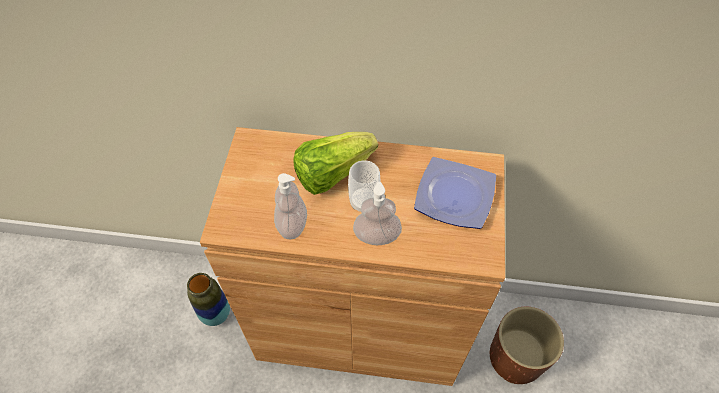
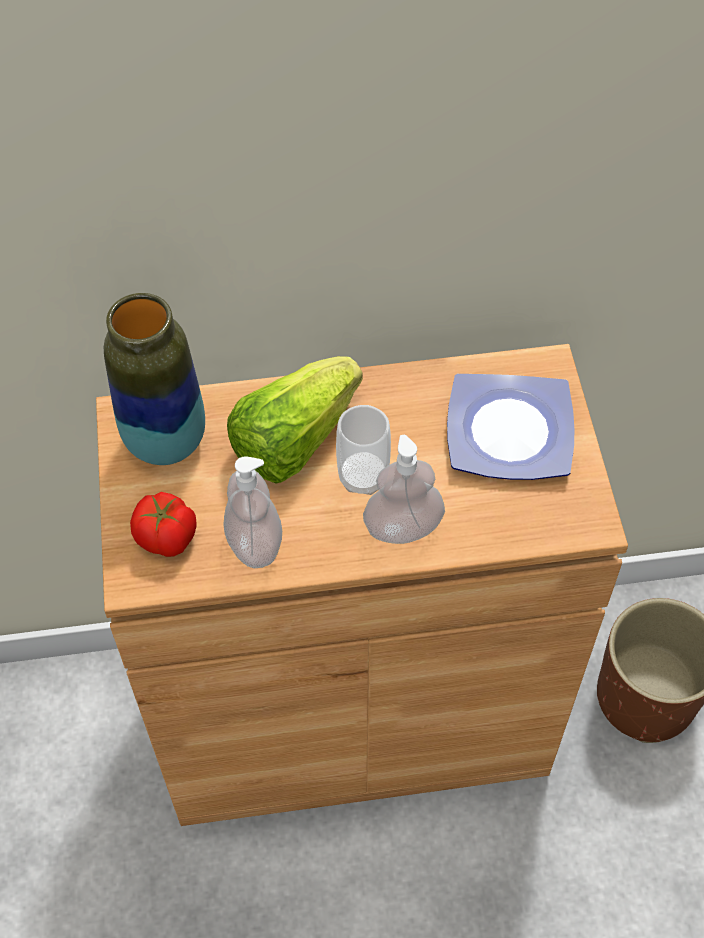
camera: 15 degrees left, 0 degrees up
vase [187,273,230,326] -> vase moved to [104,293,205,465]
none -> tomato [130,492,197,557]

